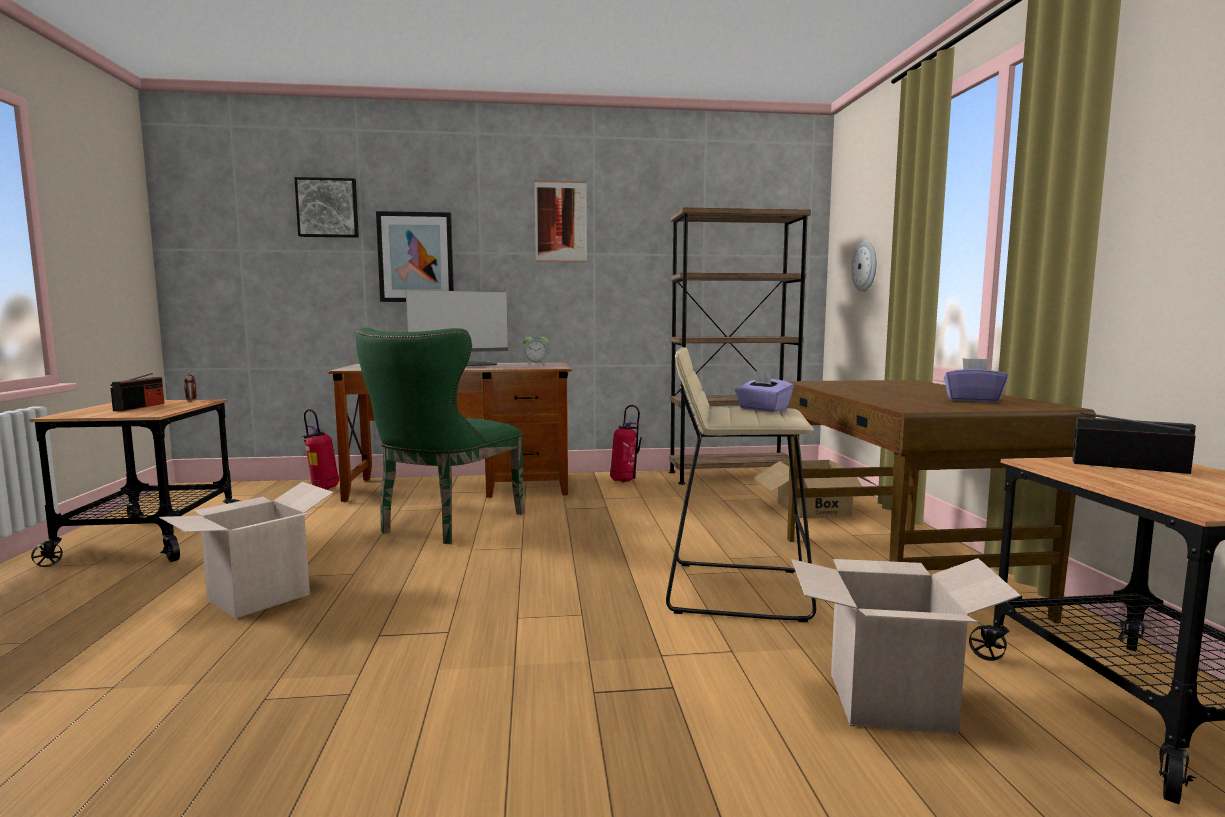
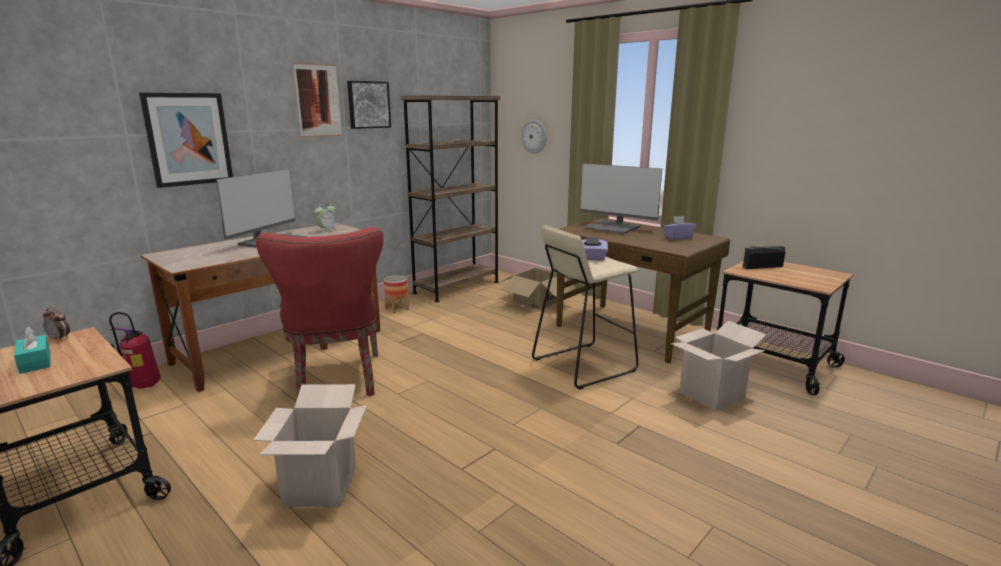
camera: 40 degrees left, 10 degrees up
radio [111,373,164,411] -> turquoise tissue box [14,326,50,374]
picture [294,177,359,238] -> picture moved to [347,81,391,129]
green chair [356,327,524,544] -> red chair [256,227,383,397]
fire extinguisher [610,405,642,483] -> planter [384,275,409,313]
none -> monitor [580,163,662,233]

